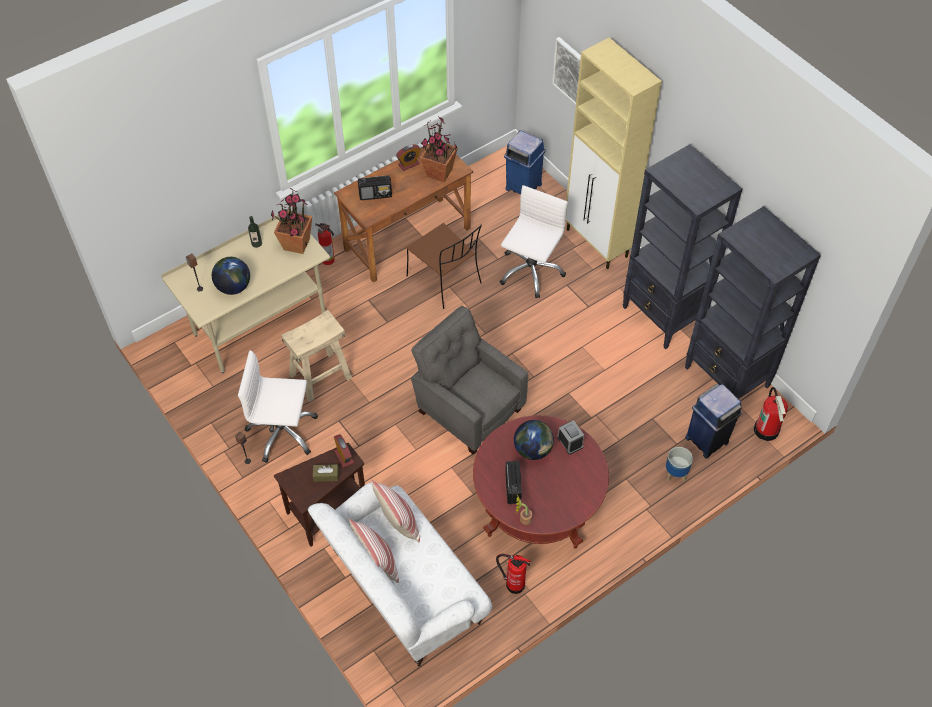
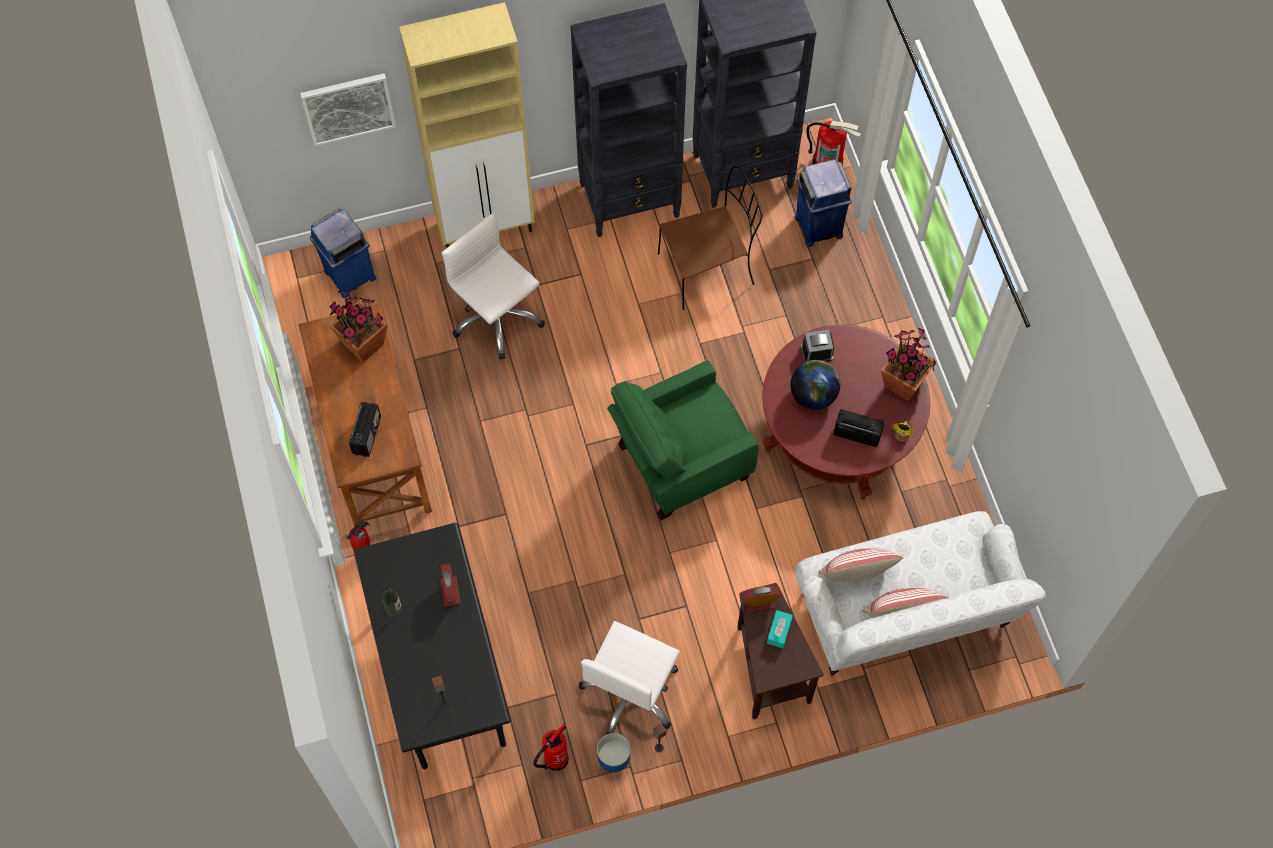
camera: 70 degrees left, 10 degrees up
beige desk [161,210,330,373] -> black desk [353,523,511,769]
globe [212,257,250,295] -> none
potted plant [271,188,312,254] -> potted plant moved to [881,327,937,401]
beige stool [281,310,352,402] -> none
brown tissue box [313,464,339,482] -> turquoise tissue box [767,610,793,648]
alarm clock [396,144,420,171] -> alarm clock moved to [440,564,461,607]
brown chair [406,223,482,309] -> brown chair moved to [658,166,762,310]
grey armchair [411,306,528,454] -> green armchair [607,361,759,520]
fire extinguisher [496,554,531,594] -> fire extinguisher moved to [533,723,569,771]
planter [666,447,693,482] -> planter moved to [597,733,631,777]

